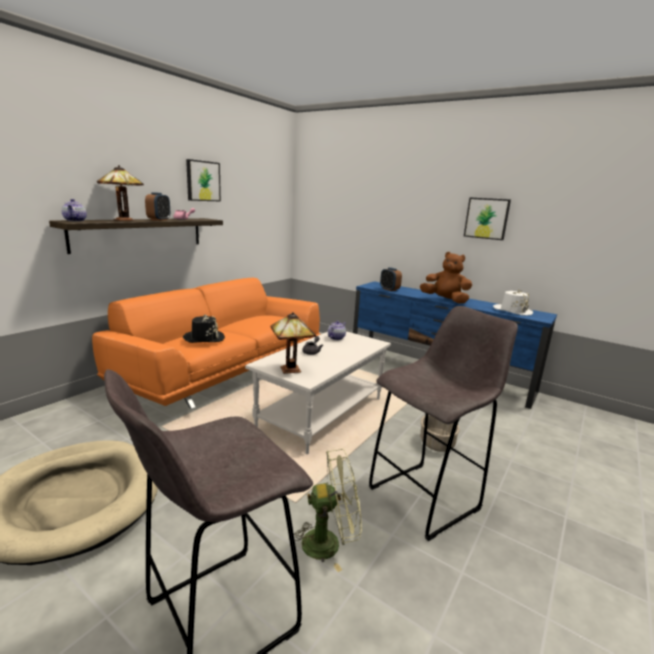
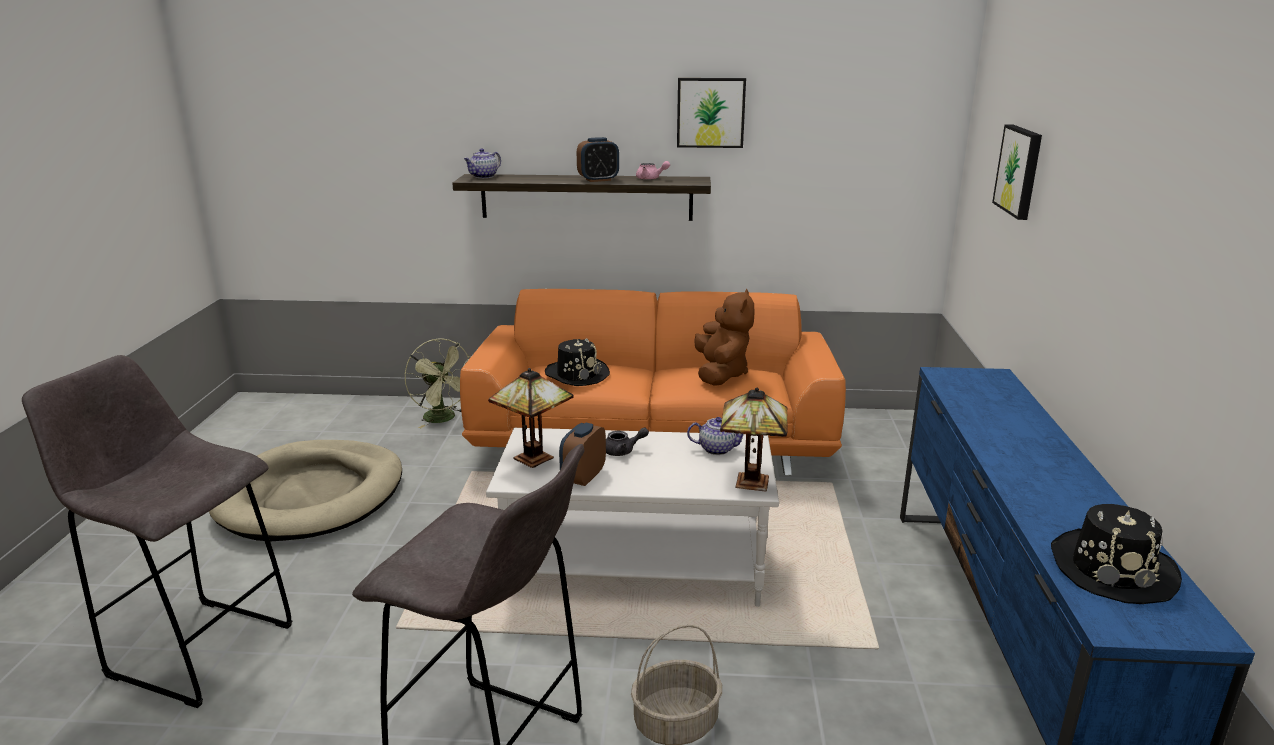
camera: 60 degrees right, 5 degrees up
table lamp [97,165,144,221] -> table lamp moved to [720,388,788,492]
green fan [295,449,362,572] -> green fan moved to [404,338,471,428]
alarm clock [380,267,402,291] -> alarm clock moved to [559,423,606,486]
brown plush toy [420,252,472,303] -> brown plush toy moved to [694,289,755,386]
picture [464,198,511,240] -> picture moved to [992,124,1042,220]
white hat [493,290,533,316] -> black hat [1051,504,1182,604]

